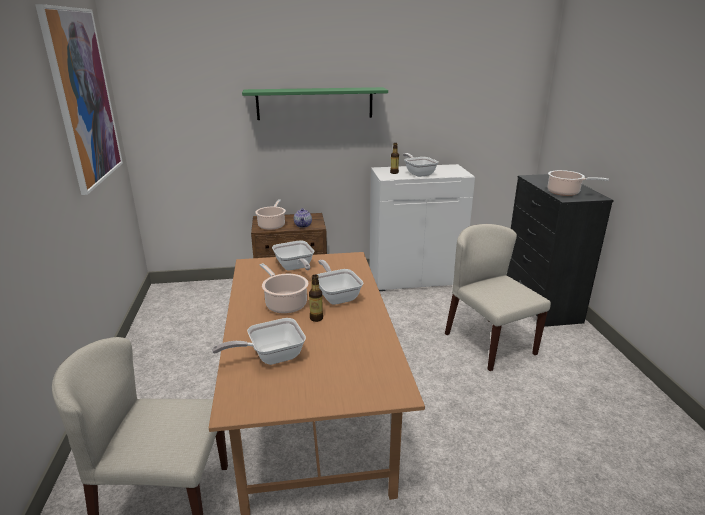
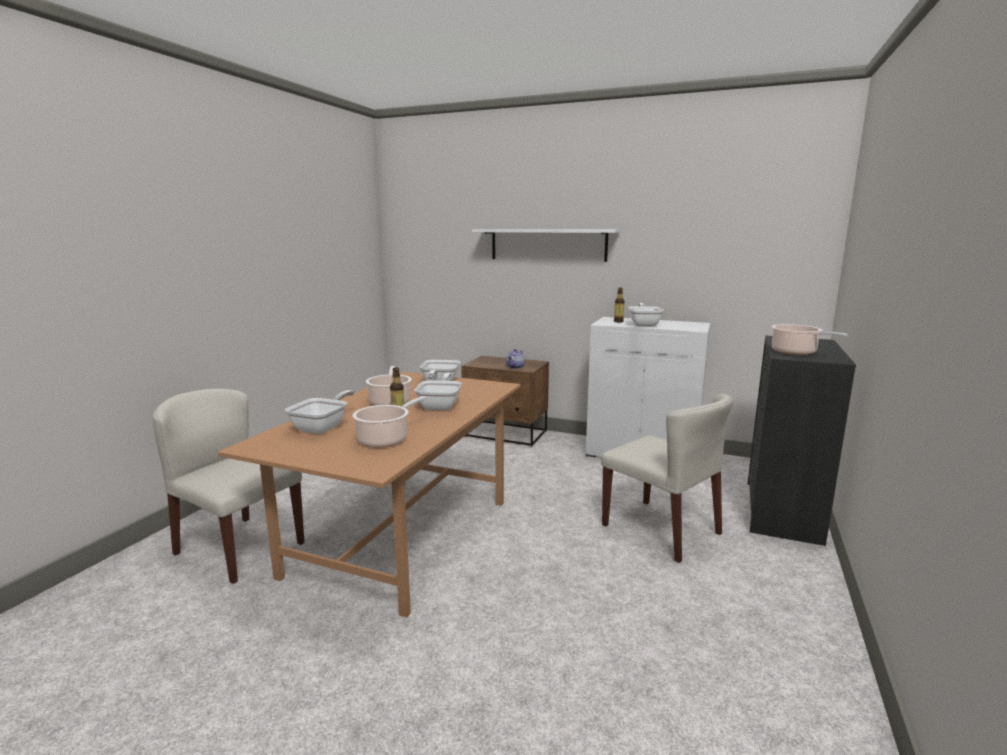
camera: 30 degrees right, 10 degrees down
picture [35,4,123,195] -> none
frying pan [212,318,306,365] -> frying pan turned 105 degrees clockwise [285,390,354,434]
green shelf [242,87,388,120] -> white shelf [472,229,620,262]
cooking pot [255,199,286,230] -> cooking pot moved to [353,396,427,448]
beige chair [445,224,551,371] -> beige chair turned 135 degrees clockwise [601,394,733,563]

